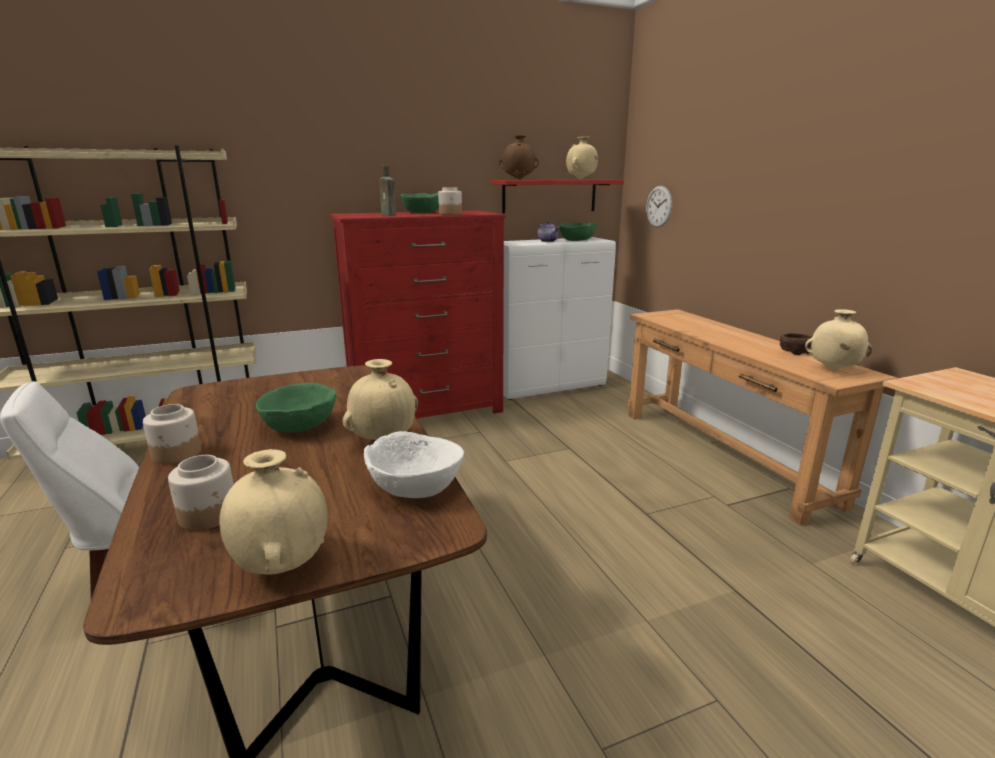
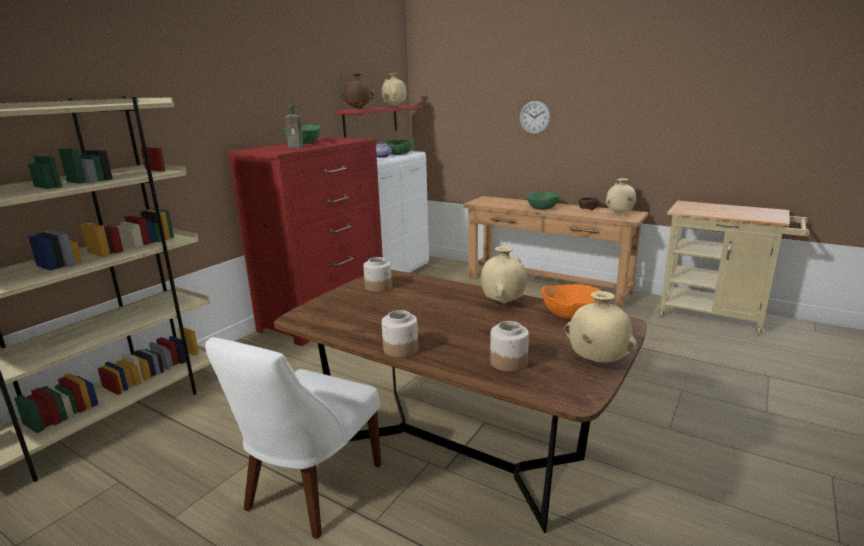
camera: 35 degrees left, 0 degrees up
green bowl [256,383,336,433] -> green bowl moved to [526,192,561,210]
white bowl [364,431,464,498] -> orange bowl [541,284,602,319]
jar [438,187,462,215] -> jar moved to [363,257,392,292]
wall clock [646,186,672,228] -> wall clock moved to [520,101,551,134]

